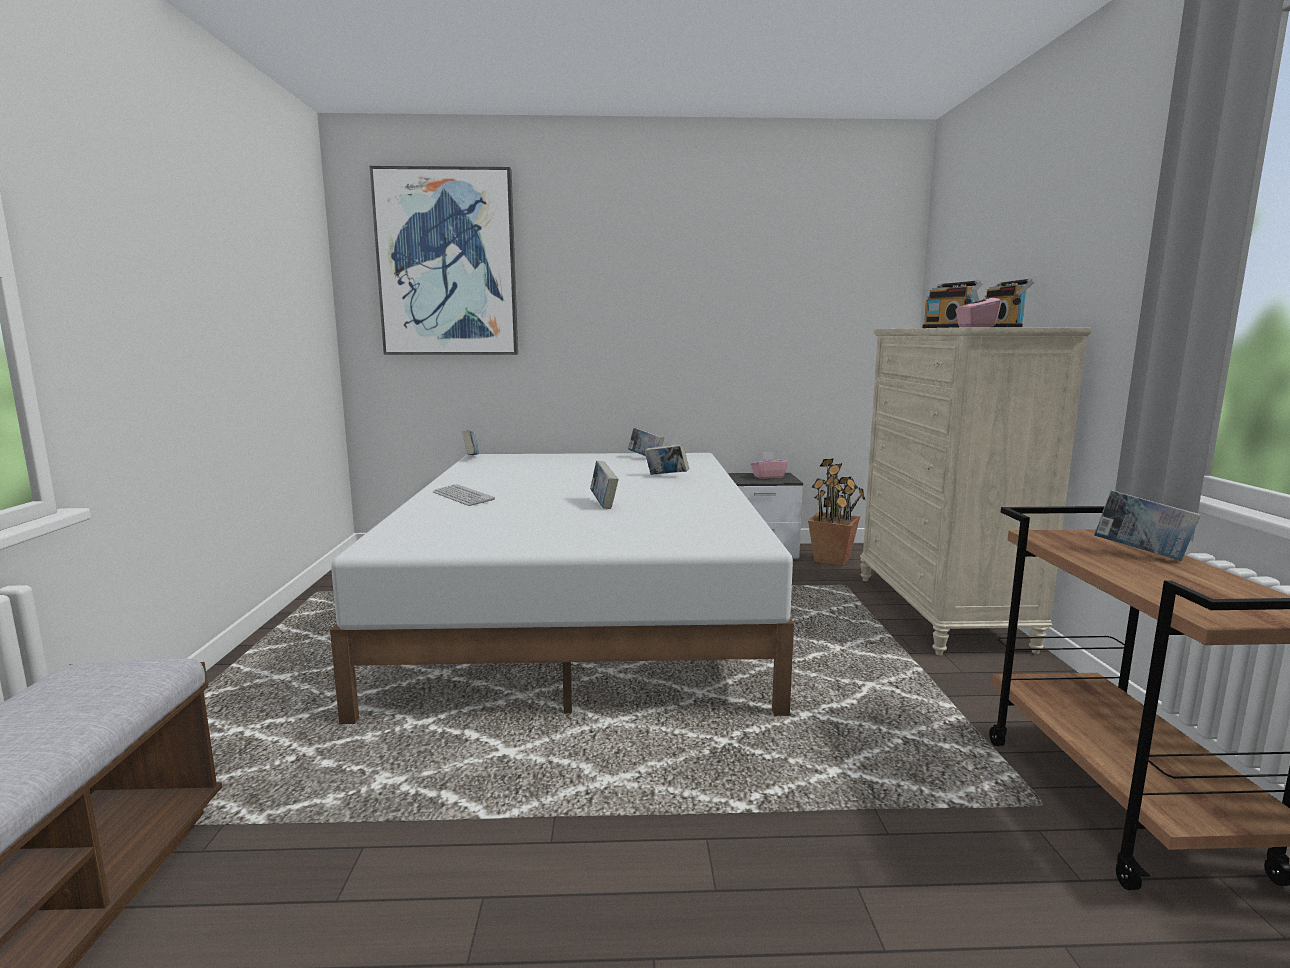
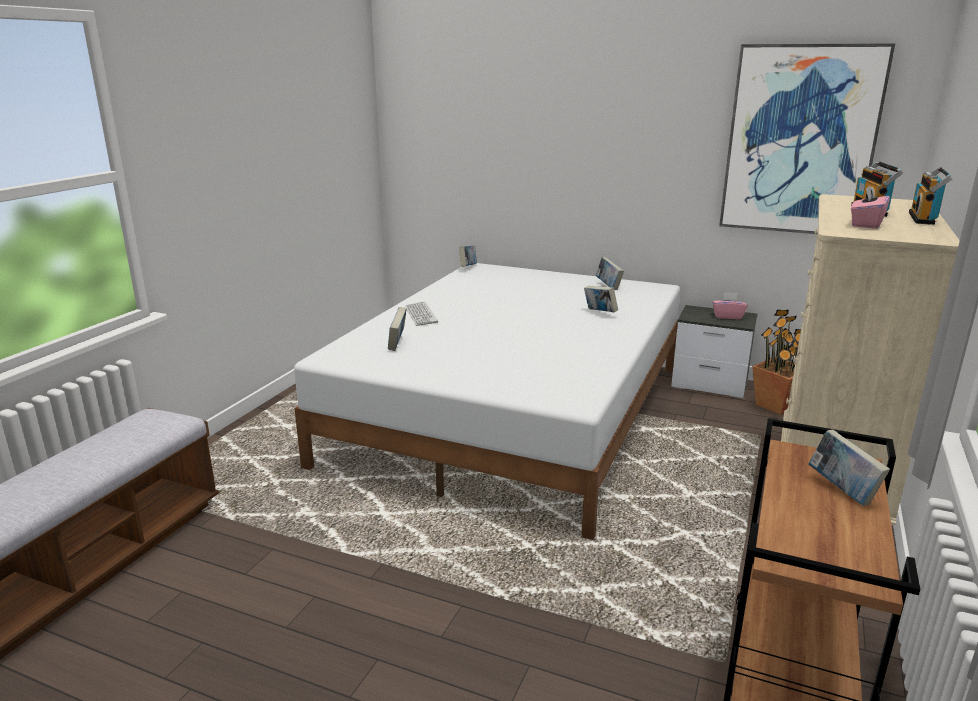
camera: 25 degrees right, 10 degrees up
picture [370,166,518,355] -> picture moved to [719,43,895,234]
book [590,461,618,509] -> book moved to [388,307,407,351]

